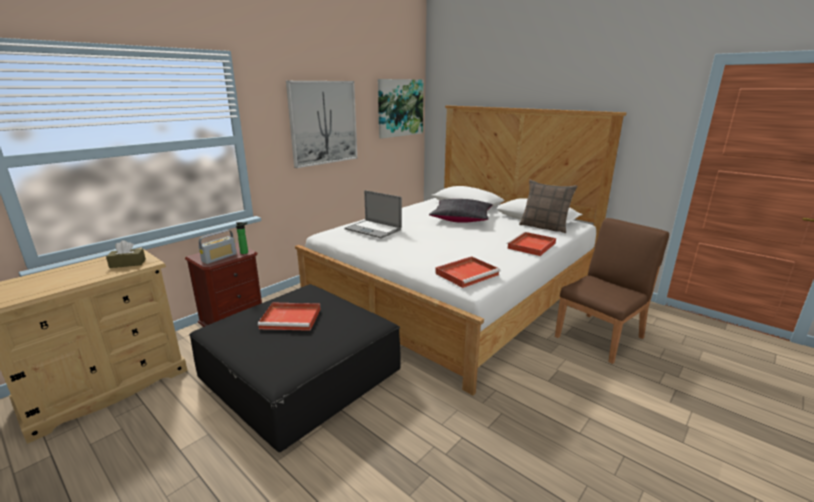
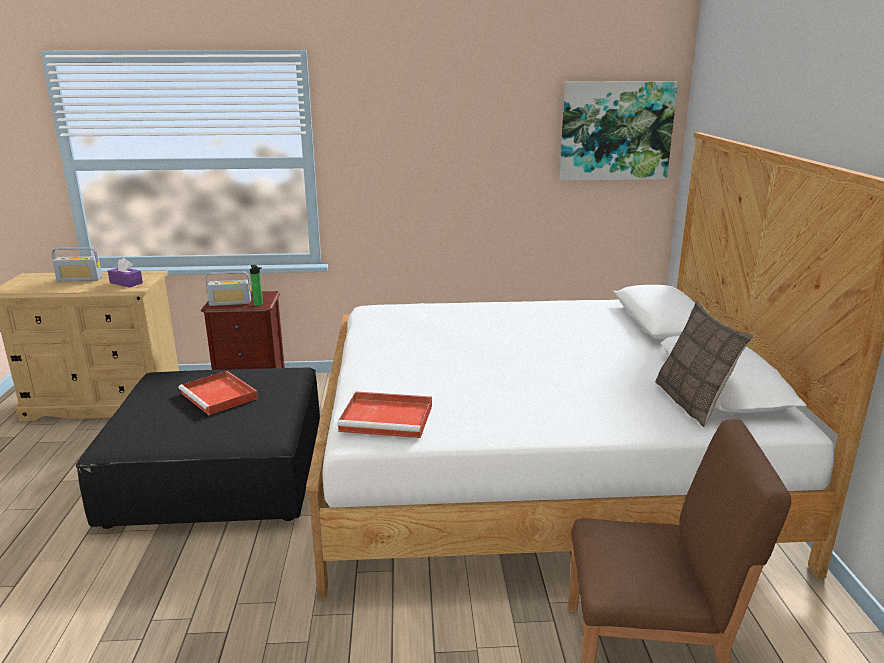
camera: 45 degrees right, 0 degrees up
brown tissue box [106,240,146,268] -> purple tissue box [108,258,143,288]
picture [286,81,357,168] -> none
laptop [345,190,402,238] -> none
black pillow [429,199,493,223] -> none
red tray [506,232,556,256] -> none
none -> radio [52,247,102,282]

